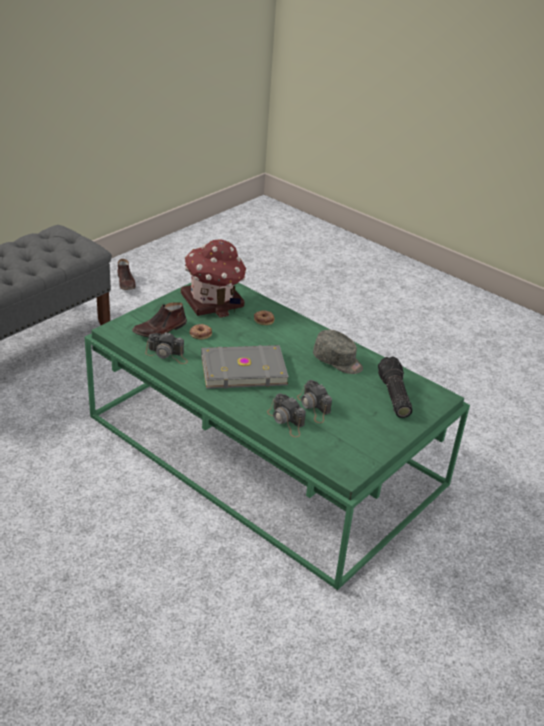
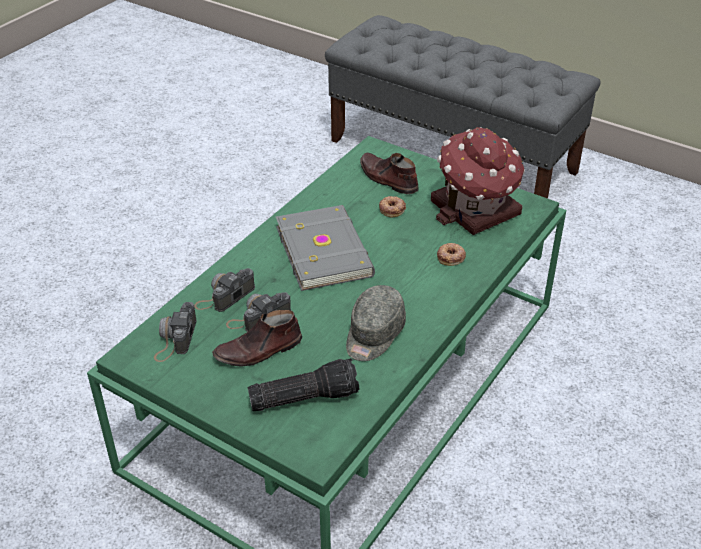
camera: 85 degrees right, 5 degrees up
brown shoe [118,259,136,290] -> brown shoe moved to [212,310,302,367]
camera [145,333,188,364] -> camera moved to [154,302,197,362]

